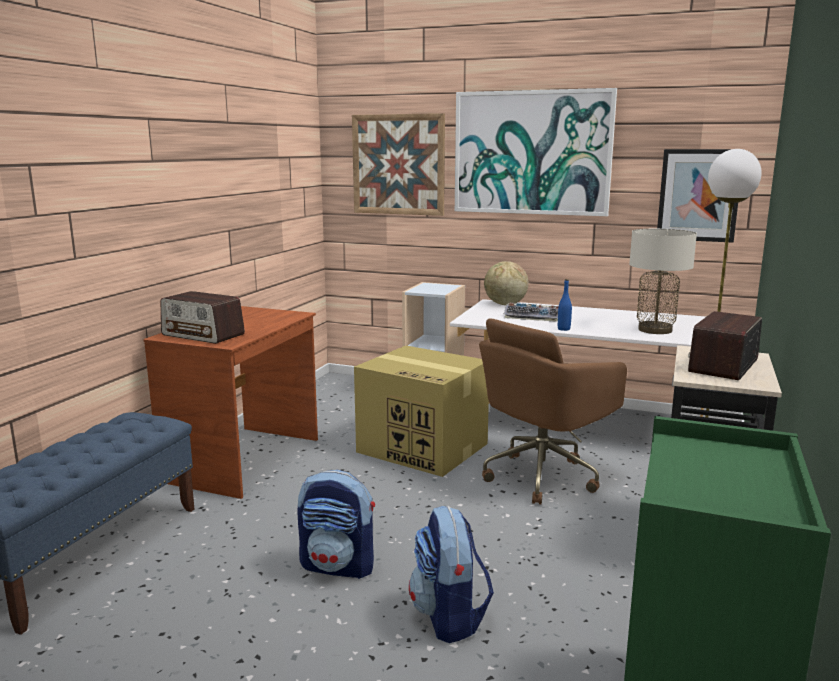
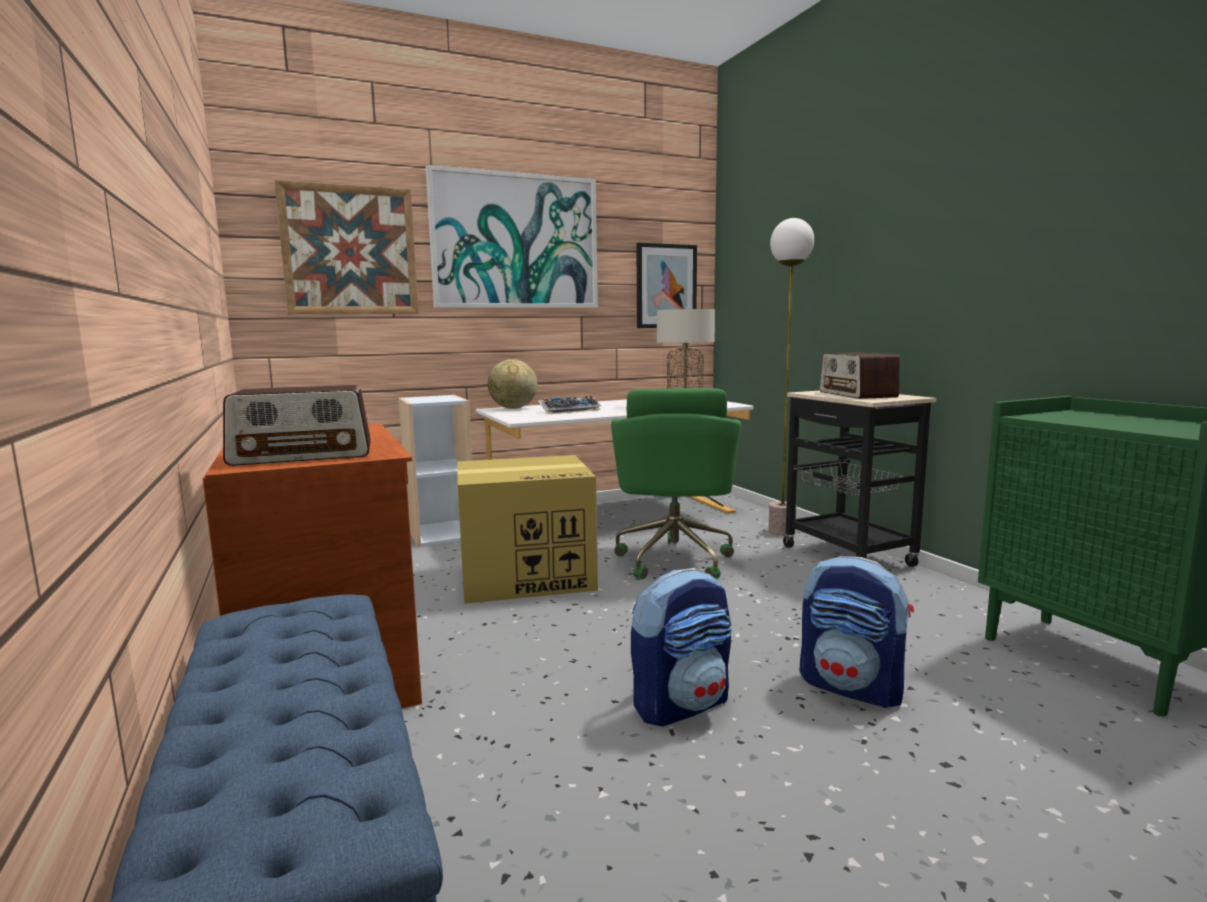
camera: 45 degrees left, 5 degrees down
brown office chair [479,319,627,504] -> green office chair [611,388,742,579]
blue bottle [558,279,572,331] -> none

